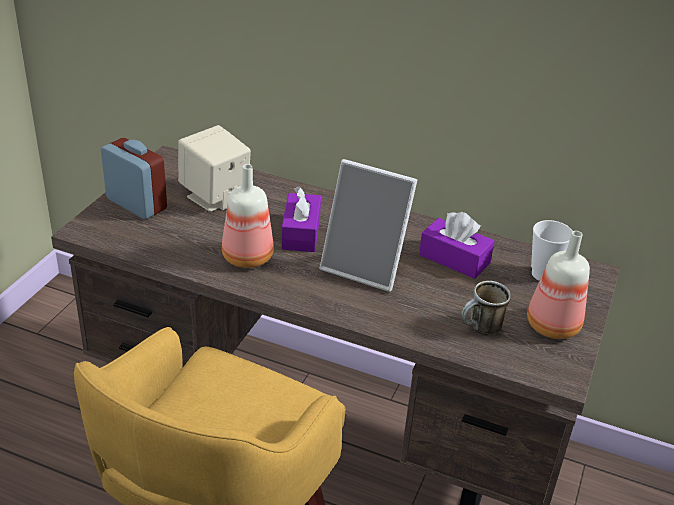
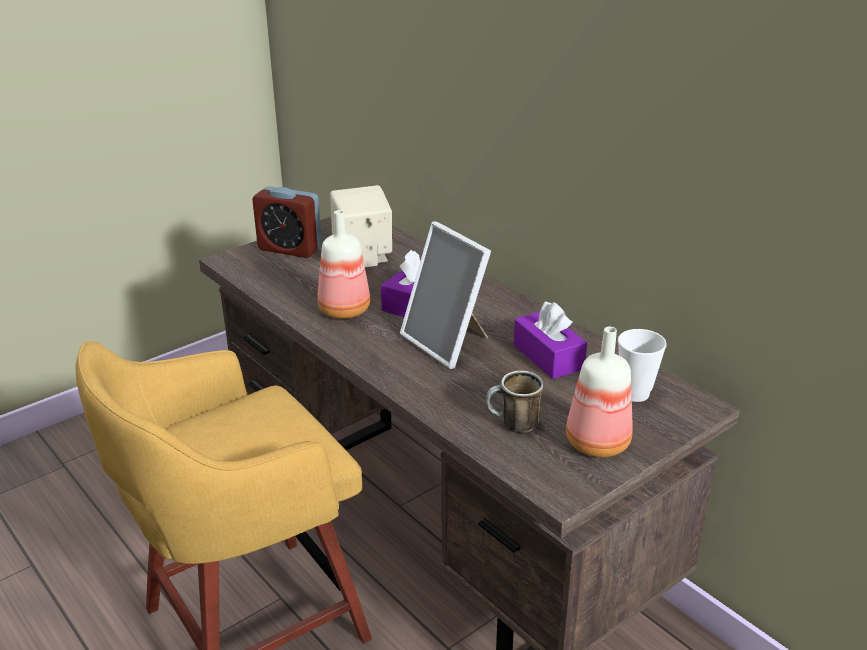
camera: 30 degrees right, 5 degrees down
alarm clock [101,138,167,219] -> alarm clock turned 135 degrees clockwise [252,186,322,258]

